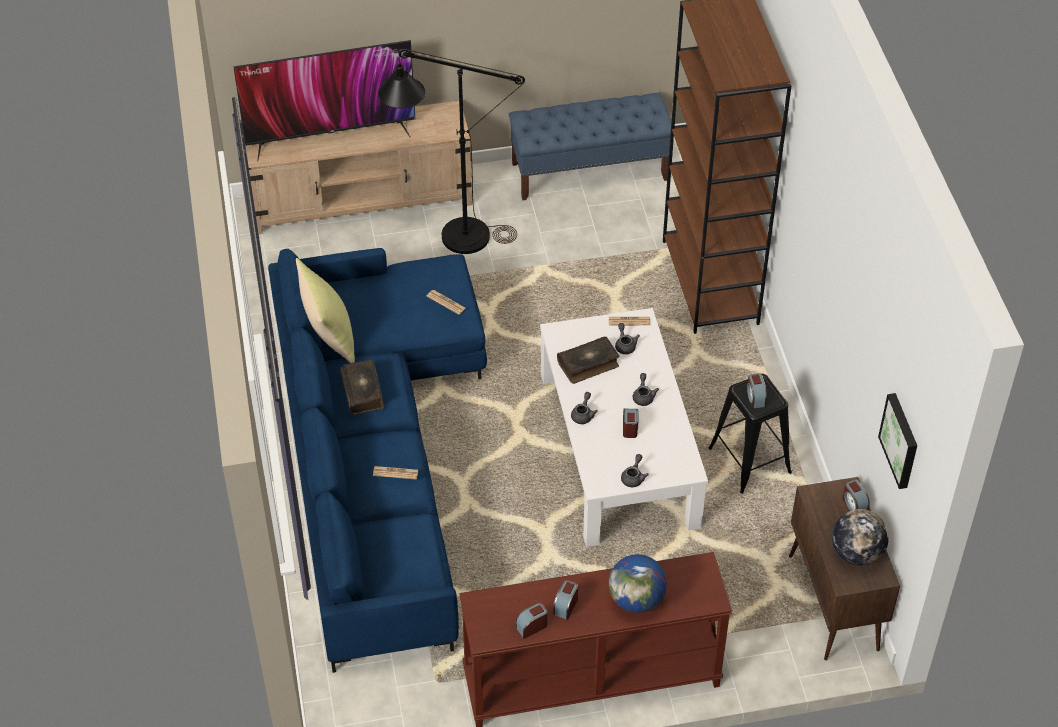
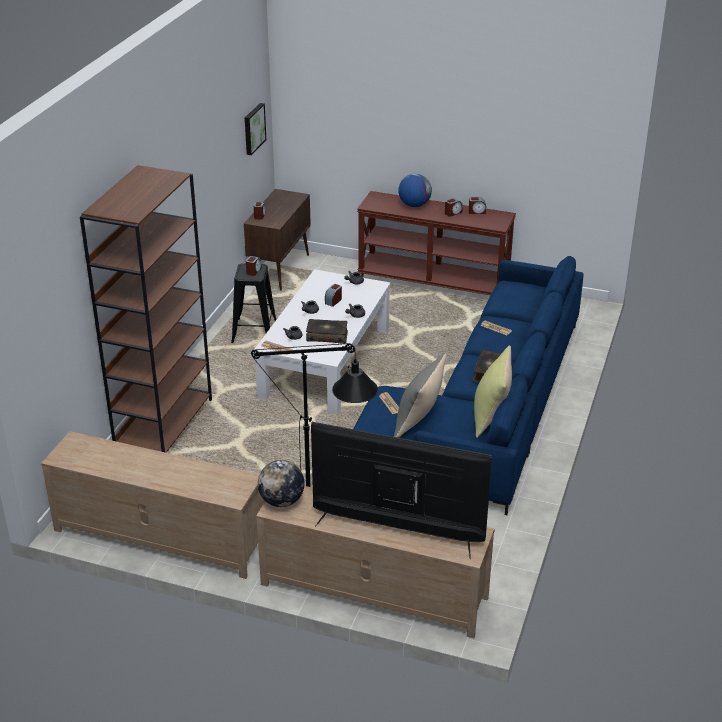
camera: 150 degrees left, 15 degrees down
blue bench [509,93,671,201] -> beige tv stand [41,431,265,579]
globe [832,509,889,566] -> globe moved to [258,460,305,507]
none -> grey pillow [394,353,446,437]

